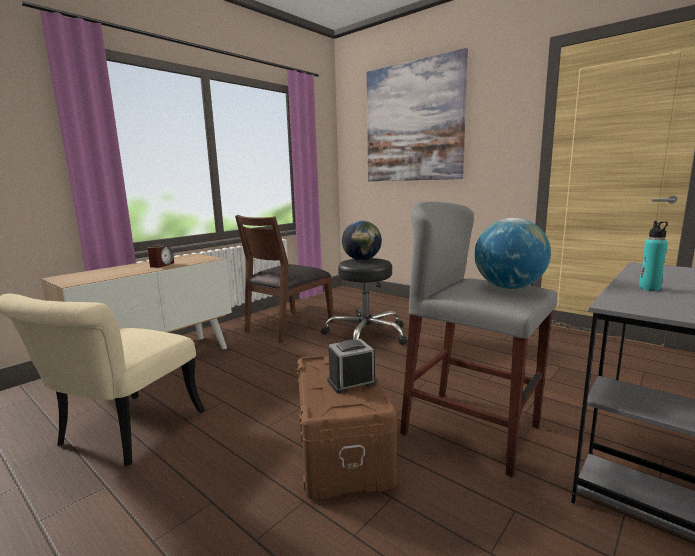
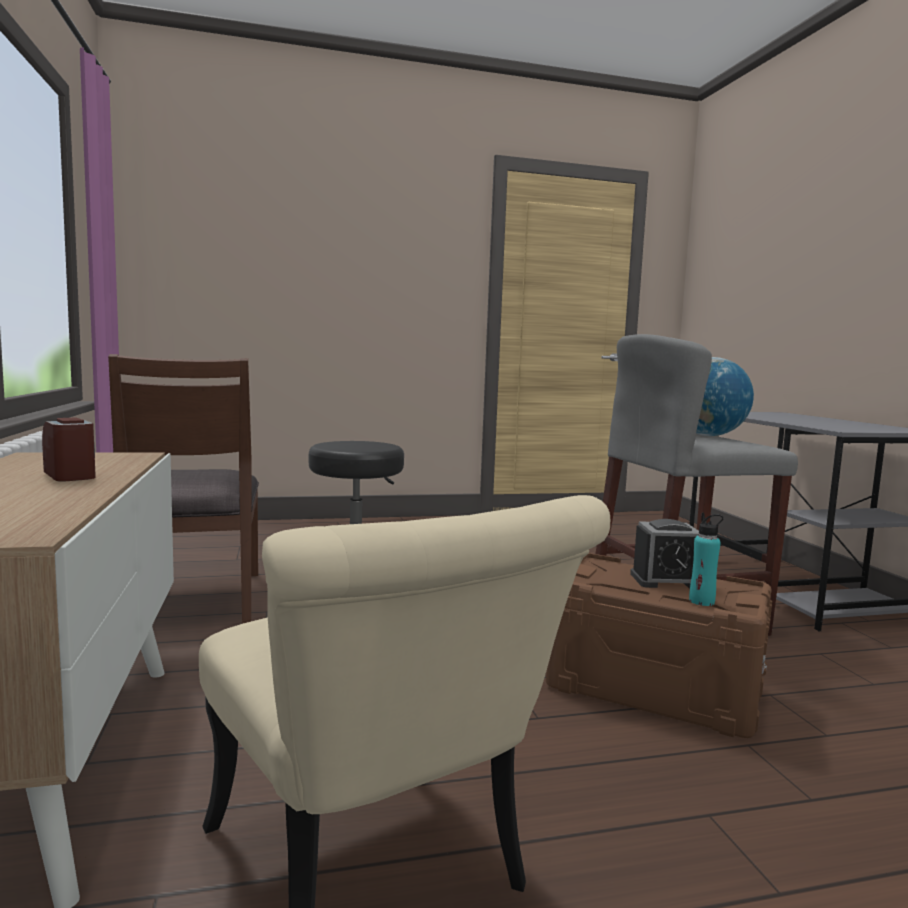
camera: 55 degrees left, 5 degrees down
alarm clock [327,339,377,394] -> alarm clock turned 105 degrees counterclockwise [630,519,699,589]
globe [342,221,382,260] -> none
picture [367,48,468,181] -> none
turquoise bottle [639,221,668,291] -> turquoise bottle moved to [689,512,724,606]

